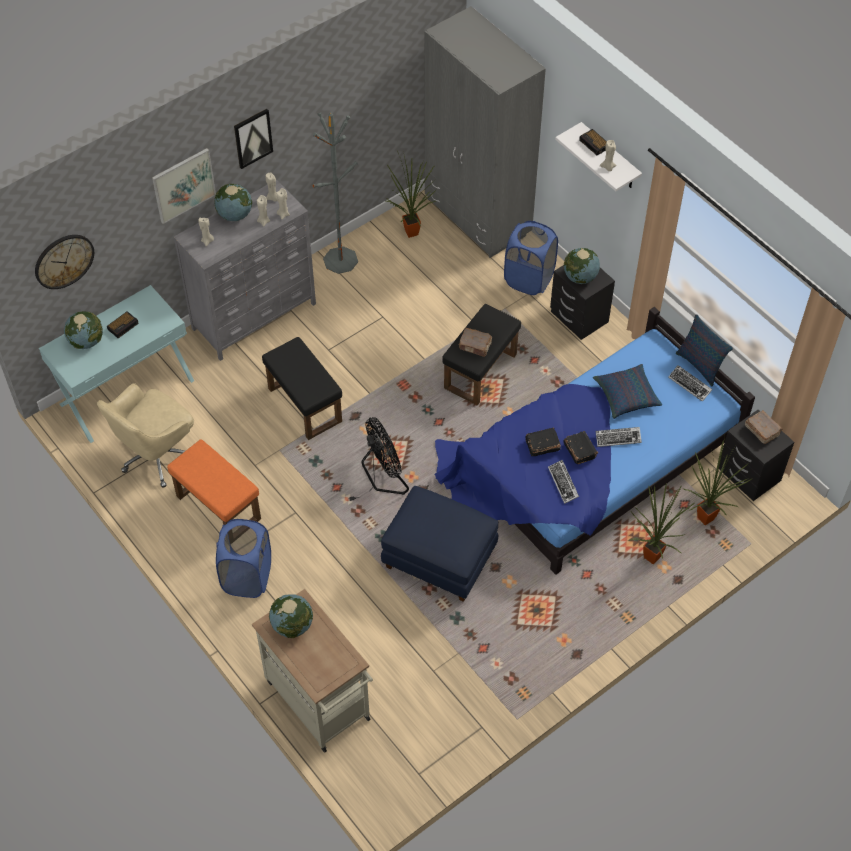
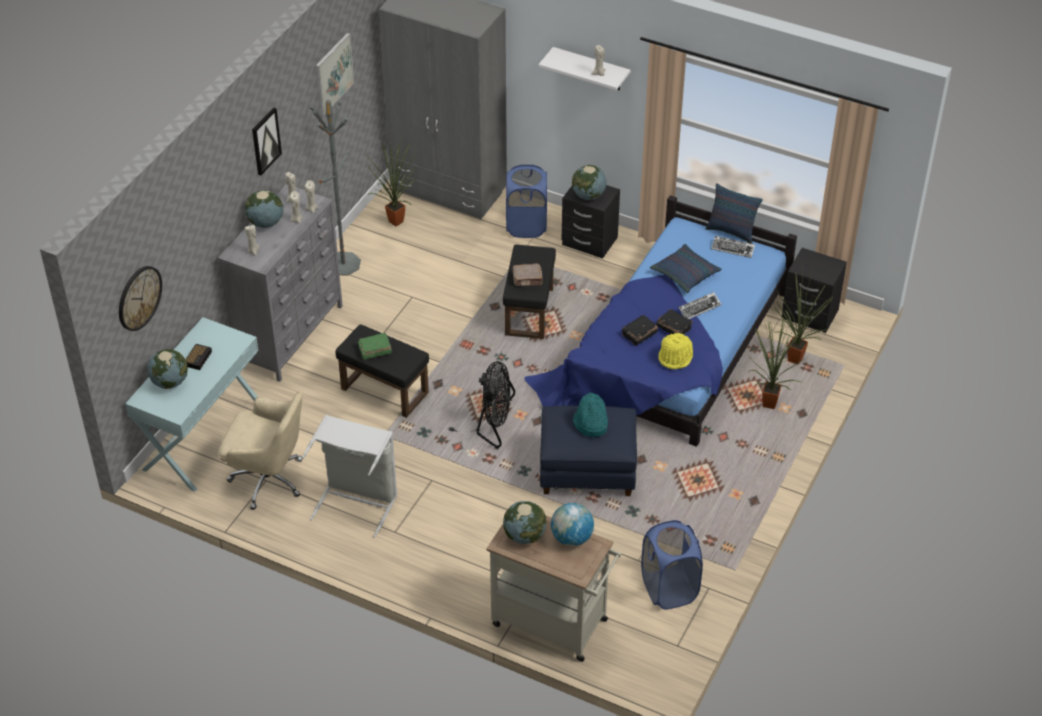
camera: 25 degrees left, 10 degrees down
beige office chair [97,383,194,488] -> beige office chair turned 90 degrees counterclockwise [218,392,302,510]
picture [152,148,216,224] -> picture moved to [316,33,354,116]
orange ottoman [167,440,261,525] -> grey laundry basket [302,415,397,538]
blue laundry basket [216,519,271,598] -> blue laundry basket moved to [641,520,703,610]
black fan [349,417,409,501] -> black fan turned 60 degrees clockwise [449,361,515,449]
keyboard [548,460,579,504] -> yellow hat [658,333,693,369]
alarm clock [579,129,607,155] -> none
brown book [745,410,783,444] -> none
none -> green book [358,333,392,360]
none -> globe [551,503,594,546]
none -> turquoise hat [573,393,608,437]

